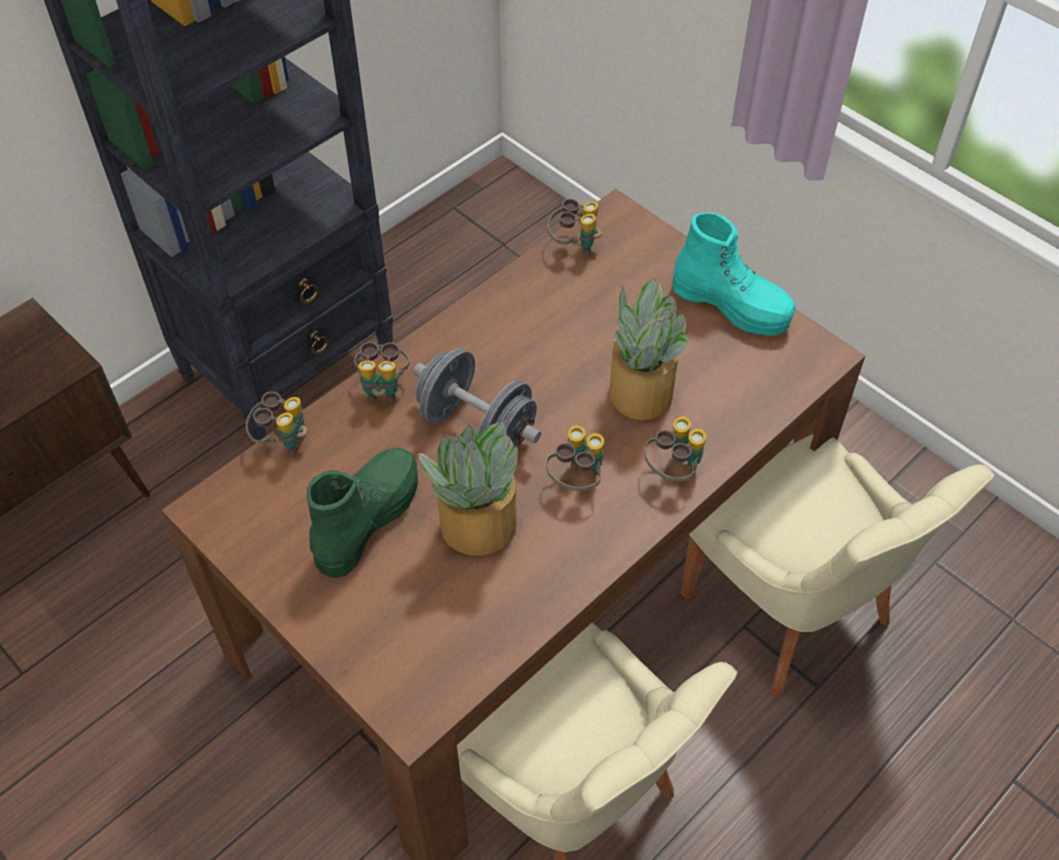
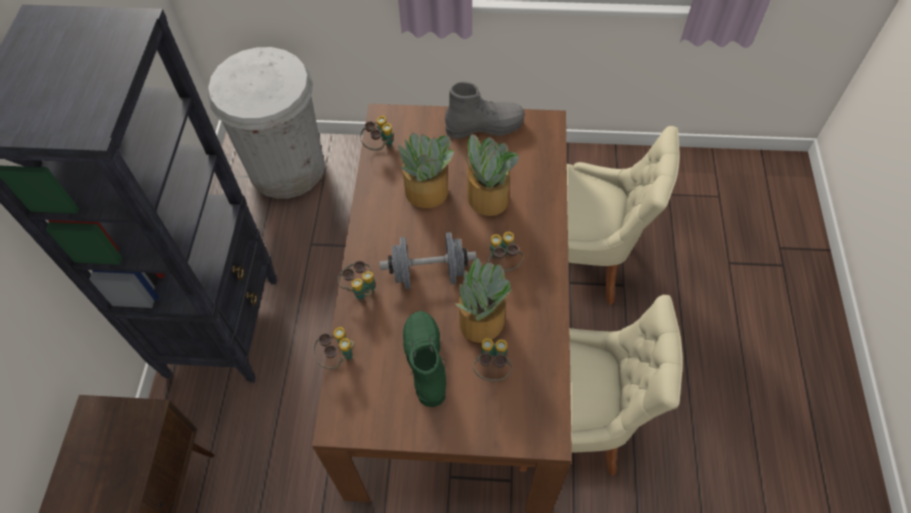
camera: 40 degrees left, 5 degrees up
binoculars [645,416,706,481] -> binoculars moved to [473,338,512,381]
turquoise boot [672,213,795,336] -> grey boot [445,81,525,139]
none -> white trash can [208,47,325,199]
none -> potted plant [398,133,454,208]

